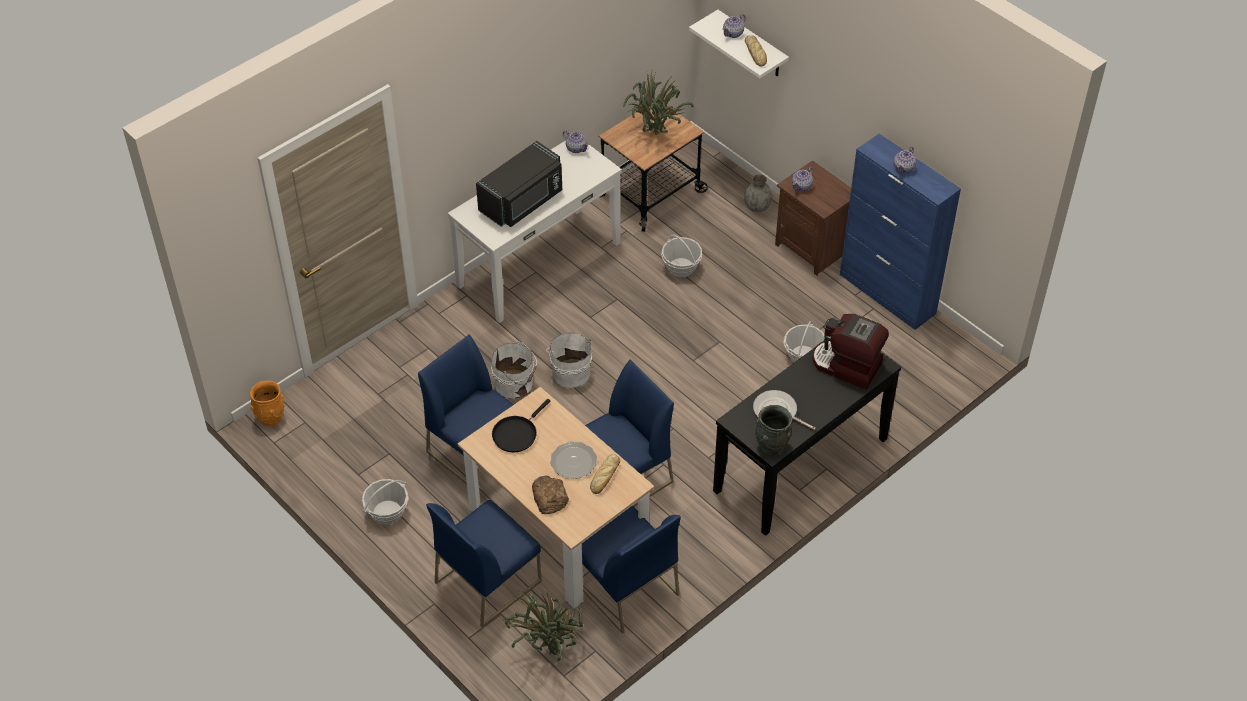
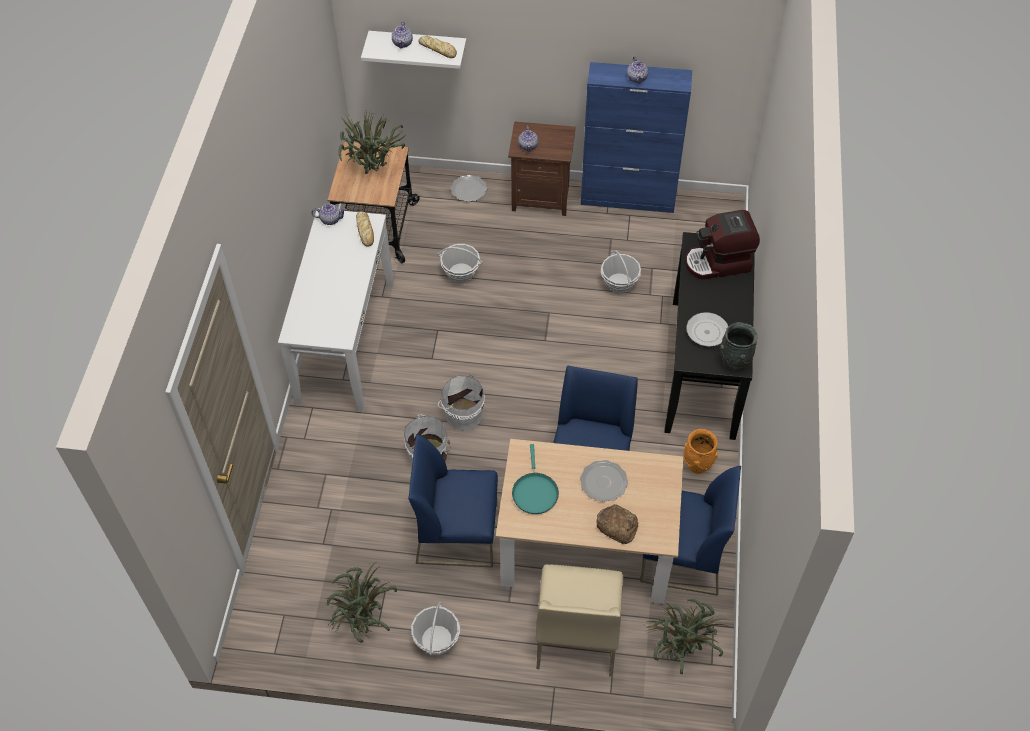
camera: 40 degrees left, 5 degrees up
orange vase [250,381,285,427] -> orange vase moved to [684,429,718,474]
blue chair [426,500,542,628] -> beige chair [536,564,623,677]
black microwave [476,141,562,227] -> none
black frying pan [492,399,551,452] -> turquoise frying pan [512,444,559,514]
bread [590,454,620,494] -> bread moved to [356,211,374,247]
grey vase [744,174,772,212] -> plate [450,175,487,202]
none -> potted plant [326,562,397,643]

